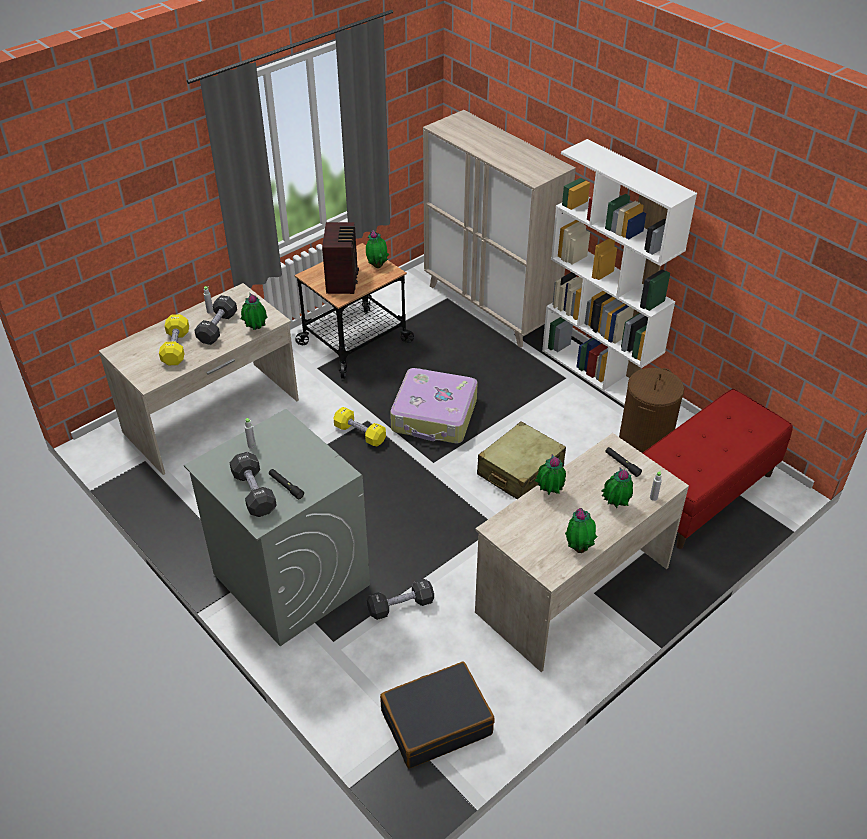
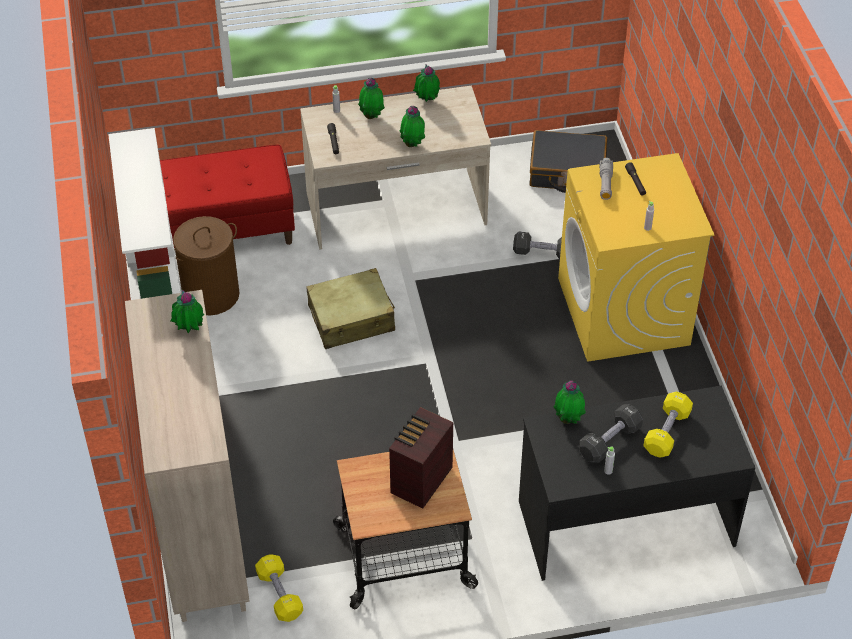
camera: 150 degrees left, 5 degrees up
beige desk [99,283,299,475] -> black desk [519,386,755,581]
grey washing machine [184,409,370,646] -> yellow washing machine [558,153,714,362]
black dumbbell [230,452,277,517] -> none
yellow dumbbell [333,407,386,446] -> yellow dumbbell moved to [255,554,303,622]
potted plant [366,230,389,268] -> potted plant moved to [170,290,204,333]
suitcase [390,368,478,443] -> none
none -> grey flashlight [599,158,613,200]

